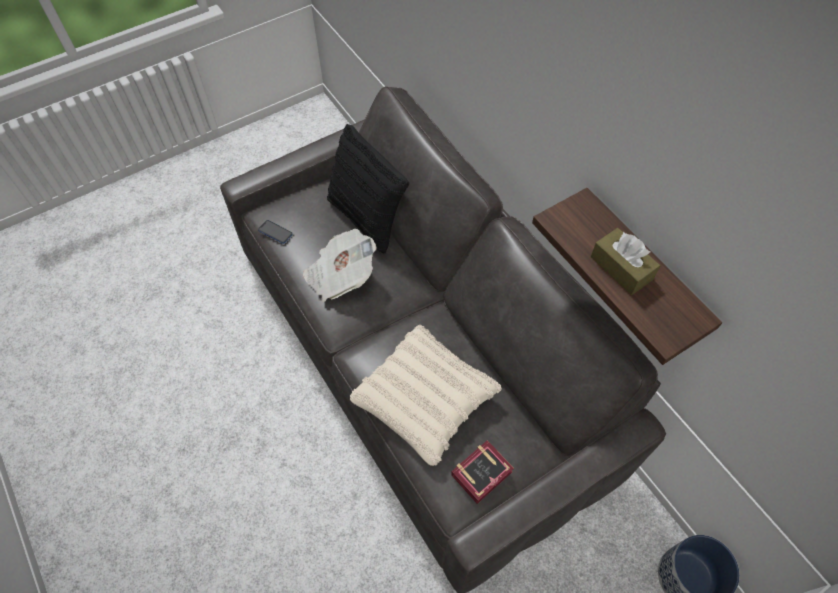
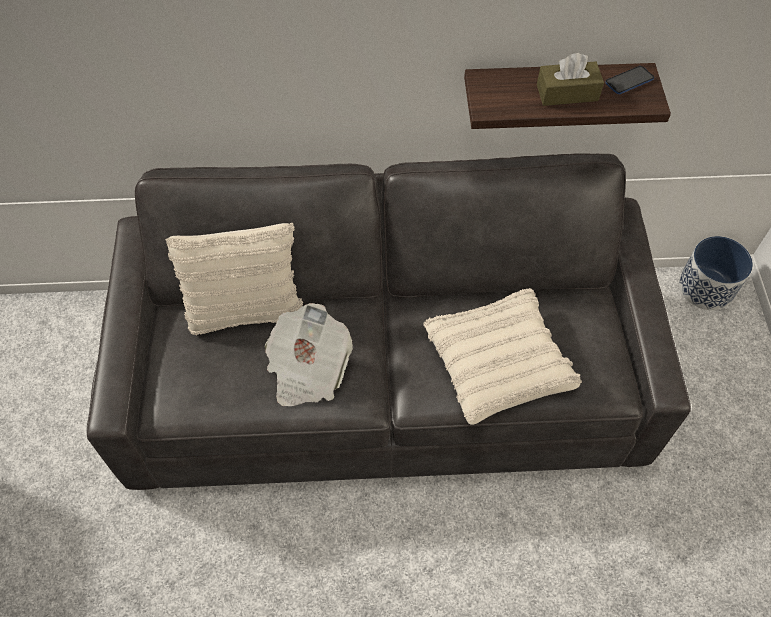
camera: 60 degrees left, 0 degrees up
phone [258,220,293,244] -> phone moved to [605,66,654,94]
black pillow [327,124,410,253] -> beige pillow [166,223,303,336]
book [451,440,514,504] -> none

